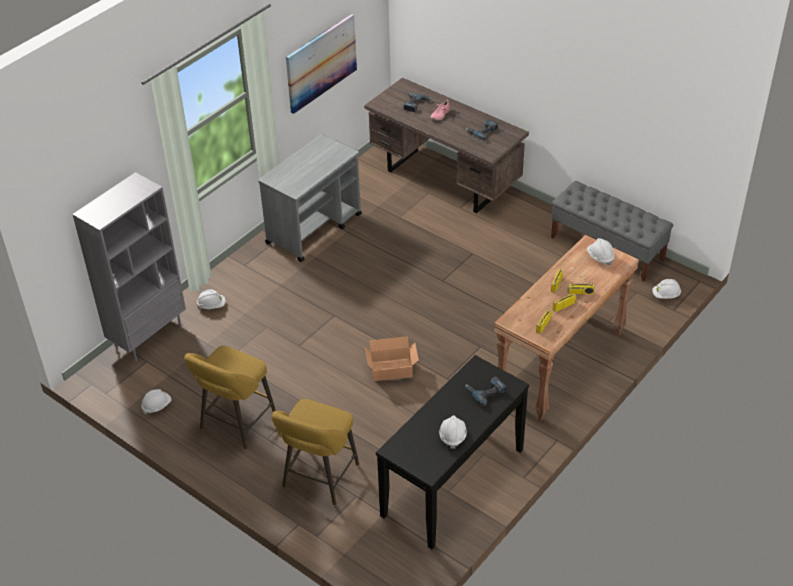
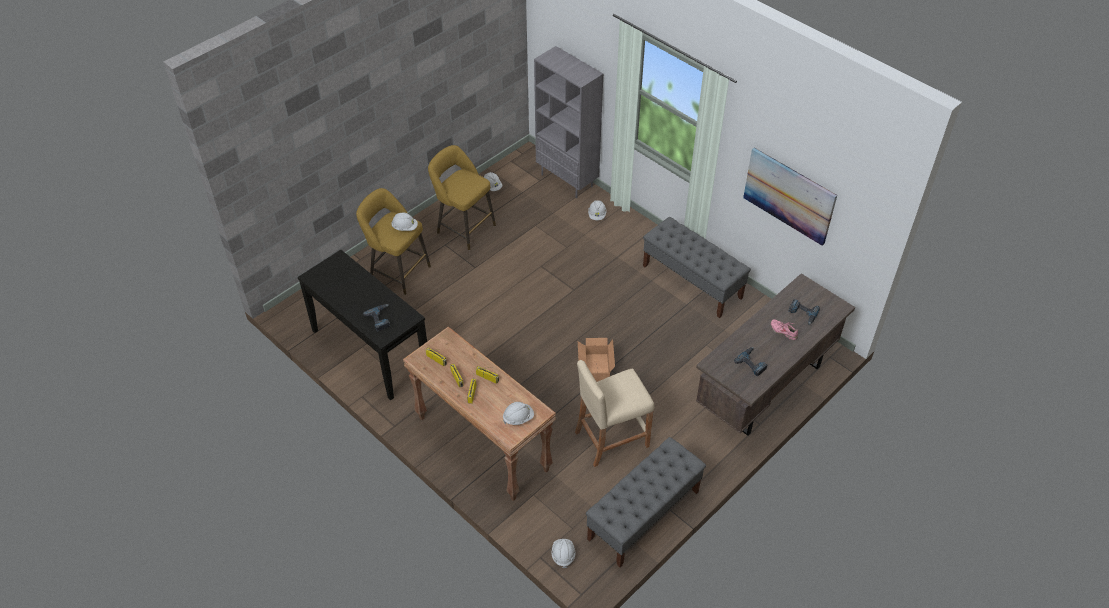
camera: 95 degrees right, 5 degrees up
grey cart [258,134,362,262] -> grey bench [643,217,751,318]
cardboard box [365,336,419,381] -> cardboard box moved to [578,338,615,382]
white hard hat [439,415,467,449] -> white hard hat moved to [391,213,418,231]
none -> beige stool [575,360,654,467]

